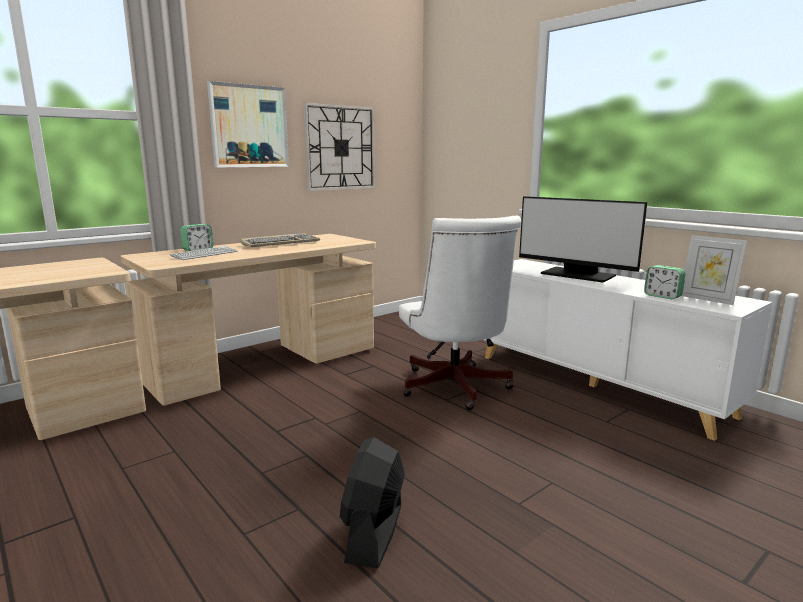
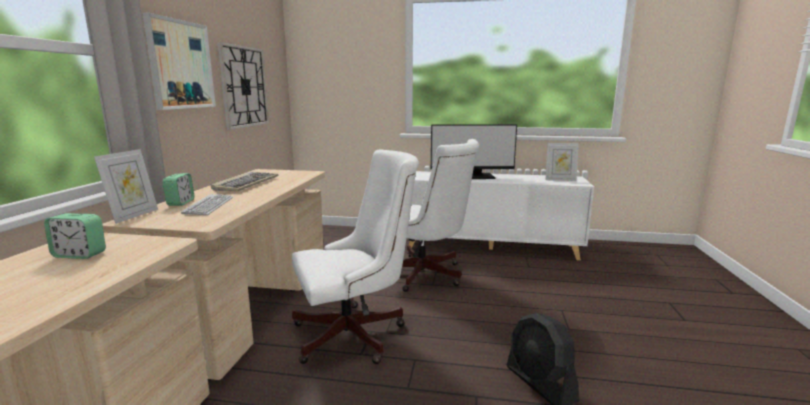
camera: 40 degrees left, 0 degrees up
alarm clock [644,265,686,299] -> alarm clock moved to [44,213,106,259]
none -> picture frame [94,149,158,224]
none -> white office chair [292,149,419,364]

